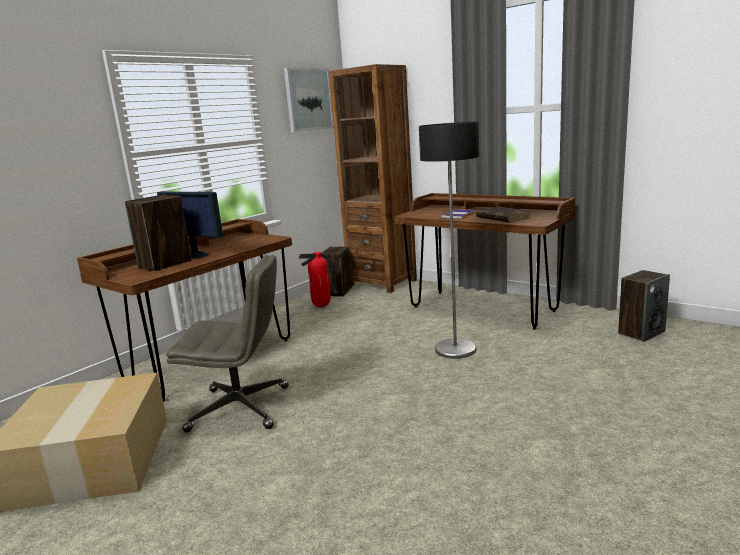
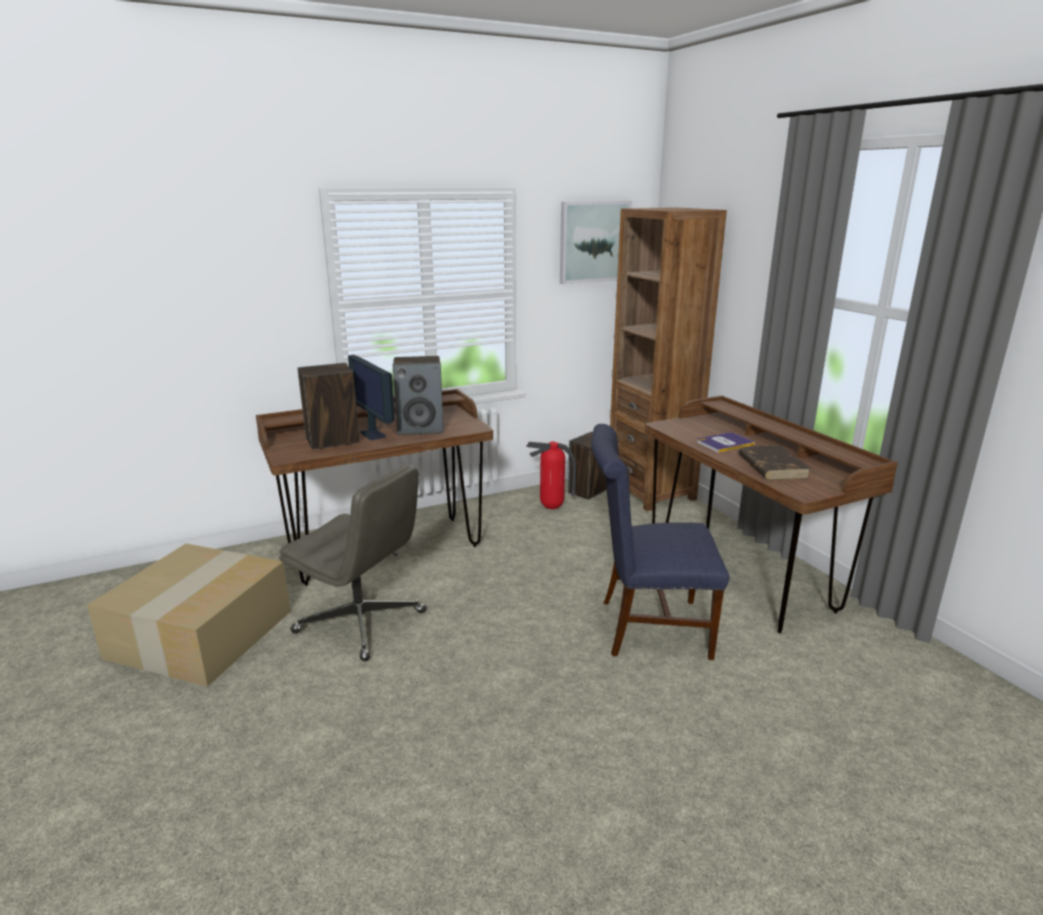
camera: 25 degrees right, 5 degrees up
floor lamp [419,122,479,359] -> blue chair [591,424,729,660]
speaker [618,270,670,342] -> speaker moved to [393,356,444,435]

